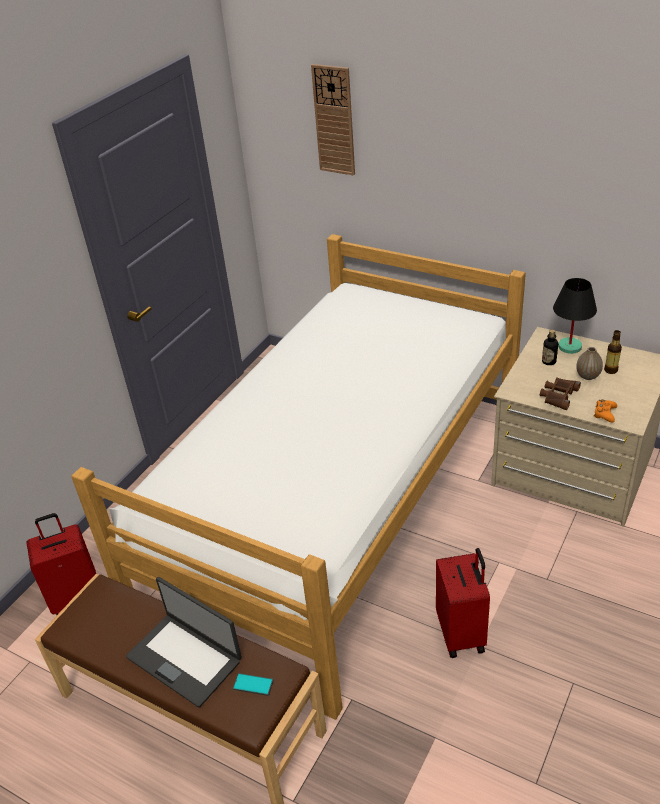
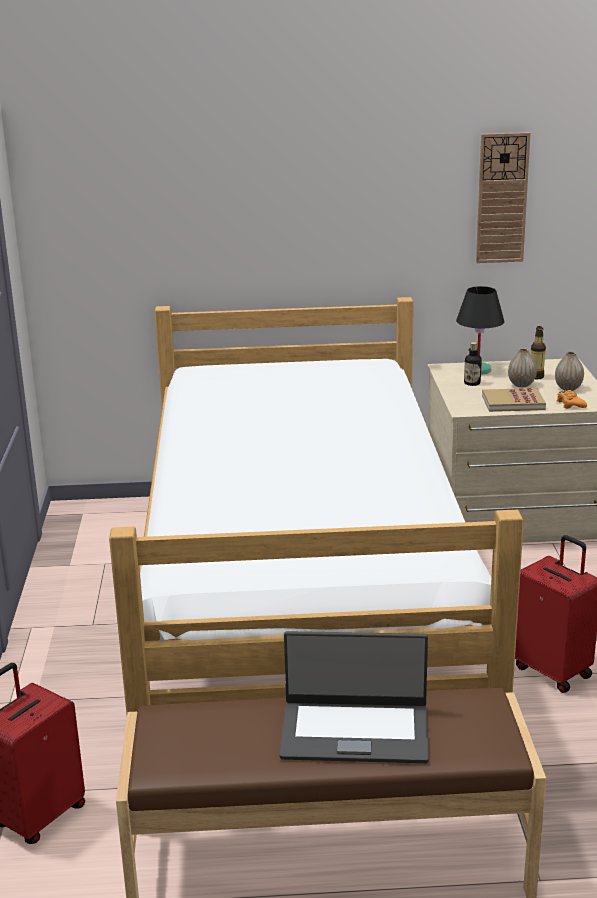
camera: 35 degrees left, 15 degrees down
phone [233,673,274,696] -> none
wall clock [311,64,355,175] -> wall clock moved to [476,132,531,263]
brown binoculars [540,377,581,410] -> book [482,388,546,412]
none -> vase [555,351,584,391]

